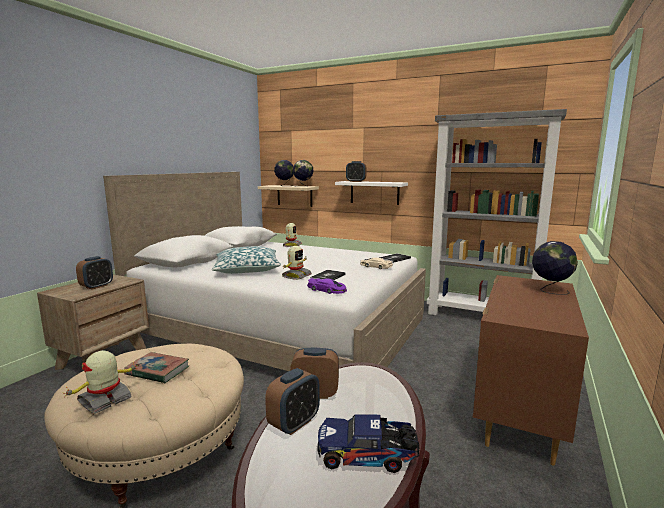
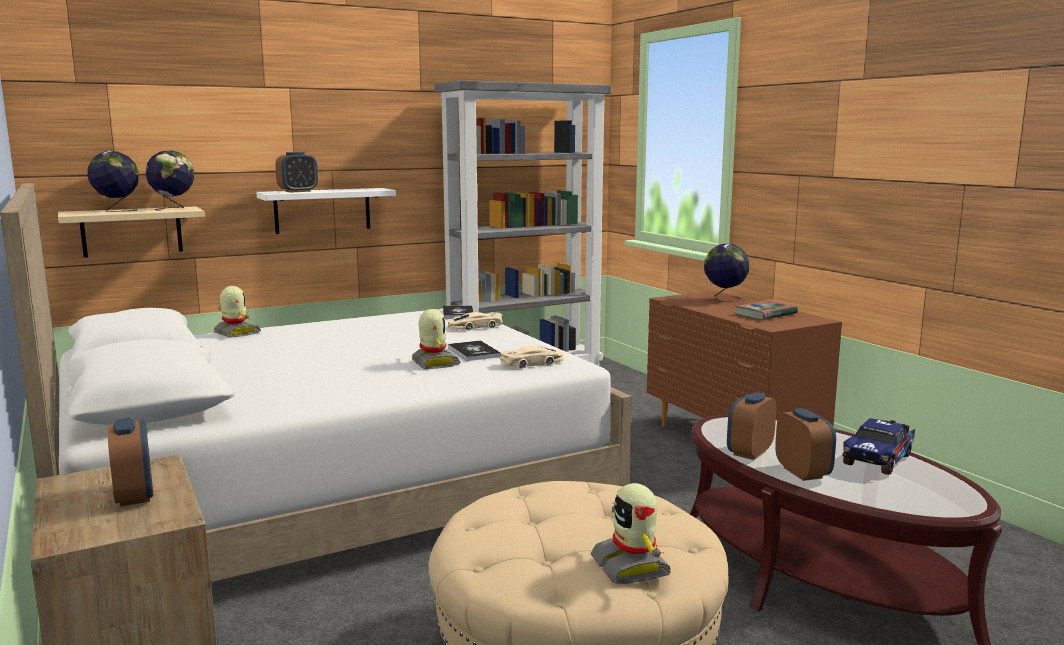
camera: 55 degrees left, 0 degrees up
book [124,352,189,383] -> book moved to [735,299,798,320]
pillow [212,246,281,274] -> none
purple toy car [307,278,347,294] -> beige toy car [500,346,564,369]

